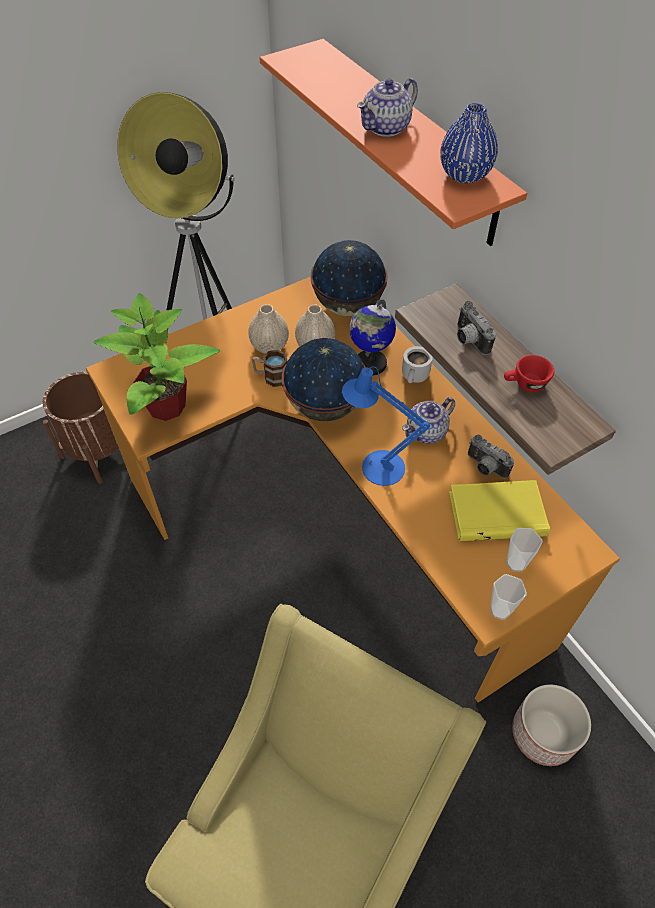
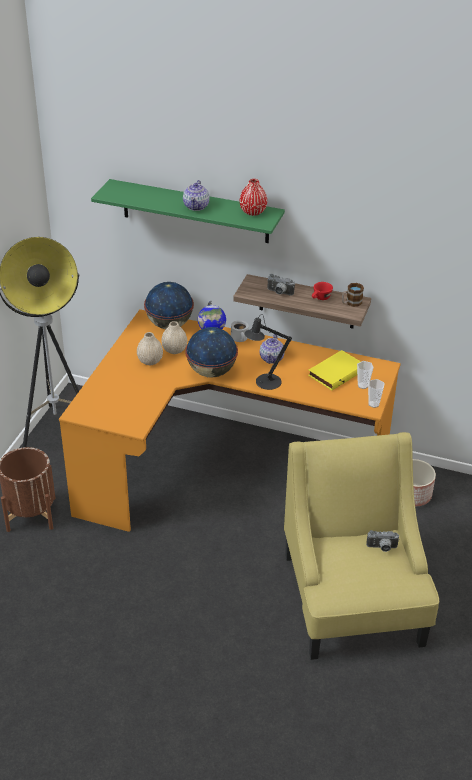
camera: 40 degrees left, 15 degrees down
potted plant [94,293,220,421] -> none
mug [252,350,288,387] -> mug moved to [342,283,364,307]
orange shelf [260,39,527,246] -> green shelf [91,179,285,243]
blue table lamp [342,366,430,486] -> black table lamp [244,314,292,390]
blue vase [440,103,498,183] -> red vase [240,179,267,216]
camera [468,434,514,478] -> camera moved to [366,530,399,552]

